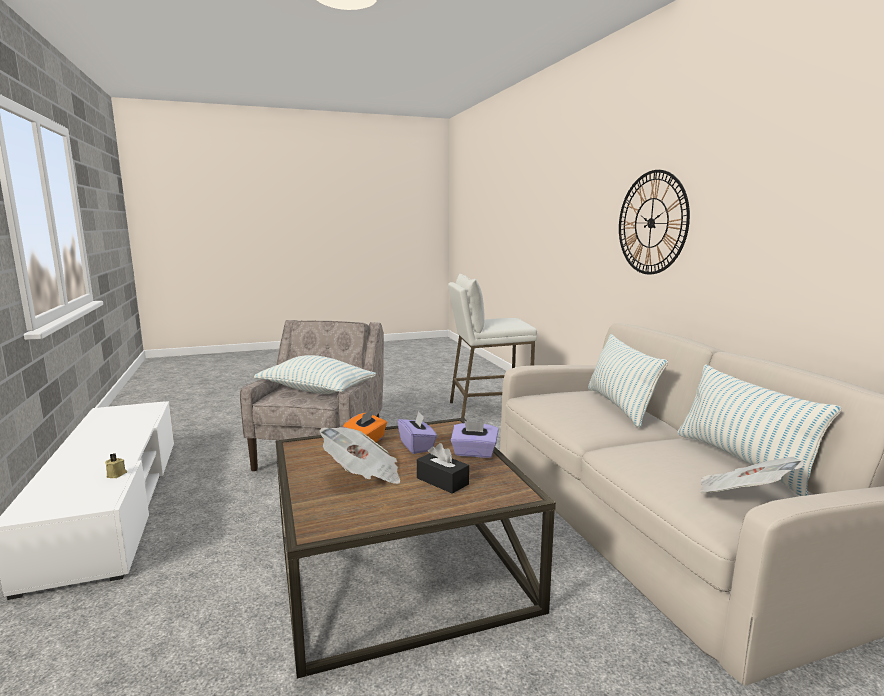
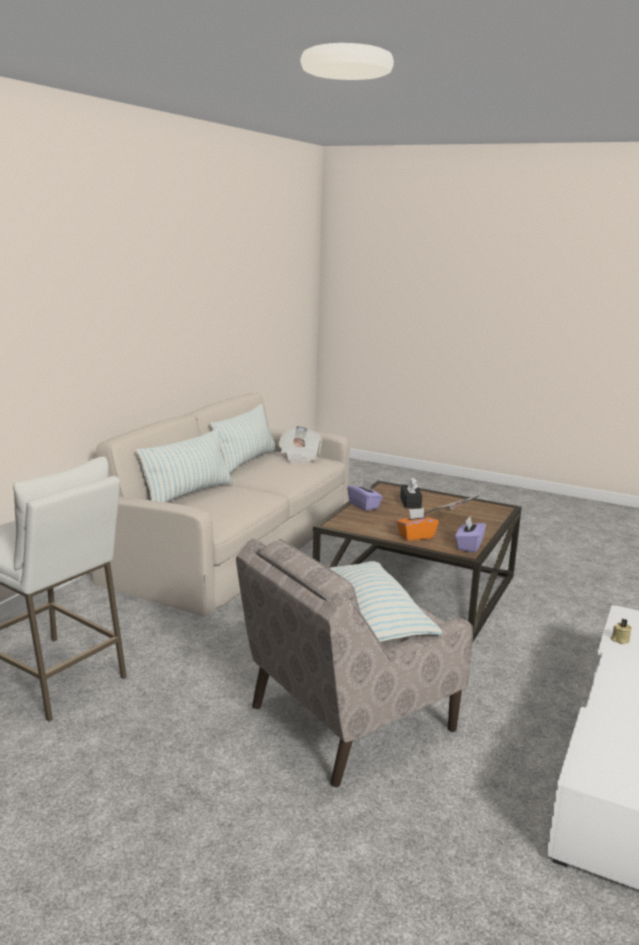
camera: 135 degrees left, 5 degrees up
purple tissue box [397,411,437,454] -> purple tissue box moved to [455,517,486,553]
wall clock [619,170,690,275] -> none

